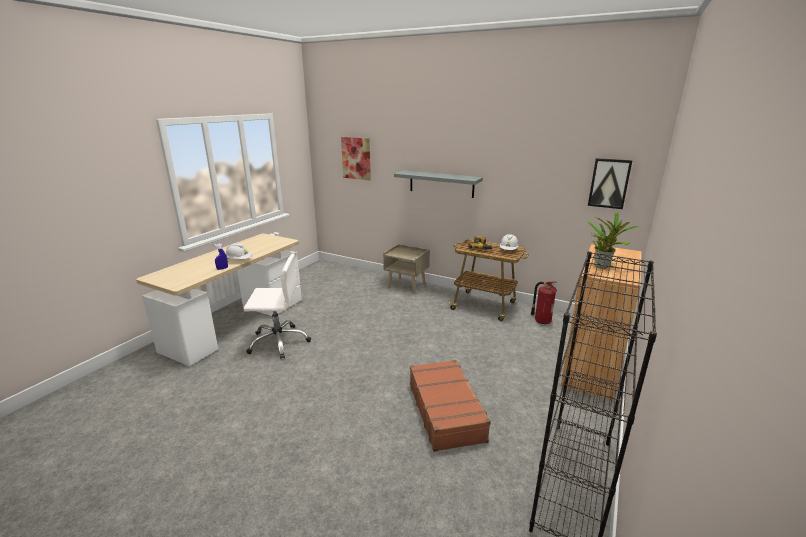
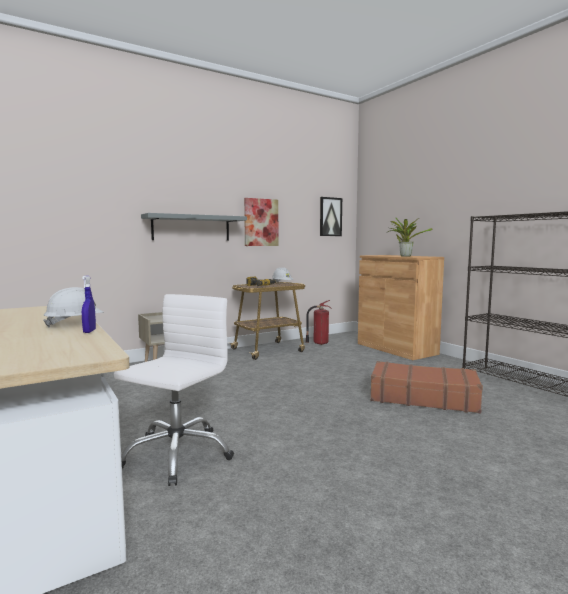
camera: 60 degrees left, 15 degrees down
picture [341,137,371,180] -> picture moved to [244,198,278,246]

